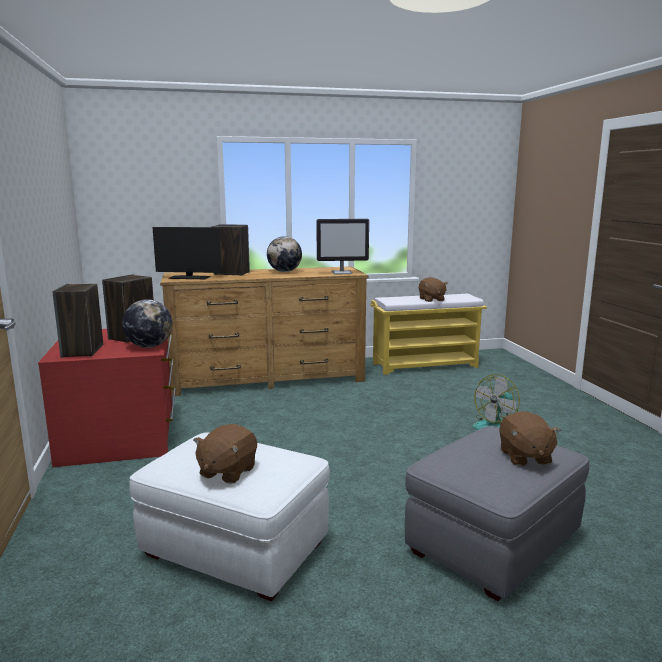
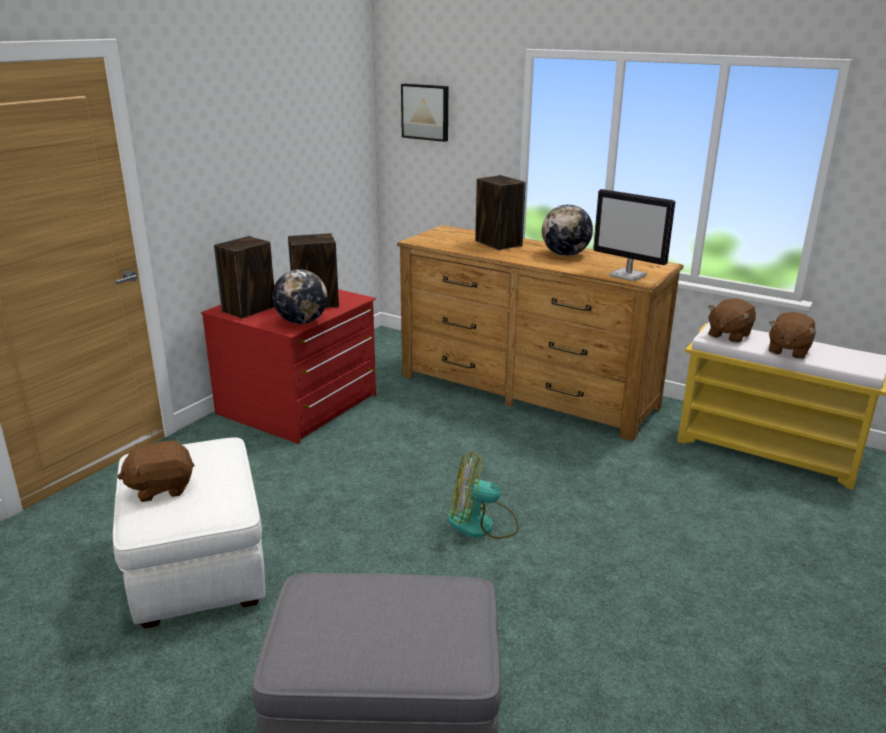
camera: 45 degrees right, 10 degrees up
monitor [152,227,221,279] -> none
fan [472,374,520,430] -> fan moved to [447,452,519,539]
brown plush toy [499,411,561,466] -> brown plush toy moved to [708,298,756,343]
none -> picture [401,84,448,142]

